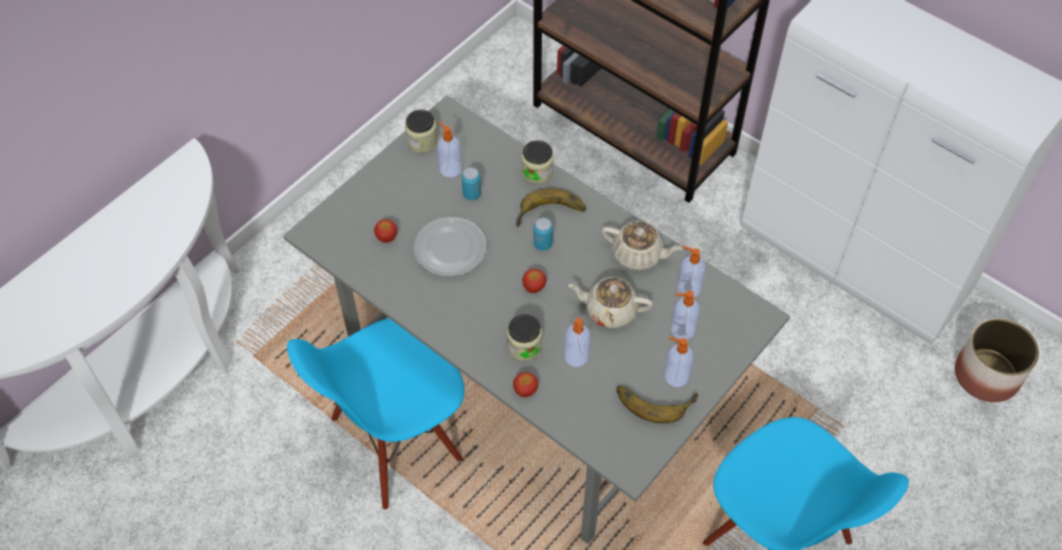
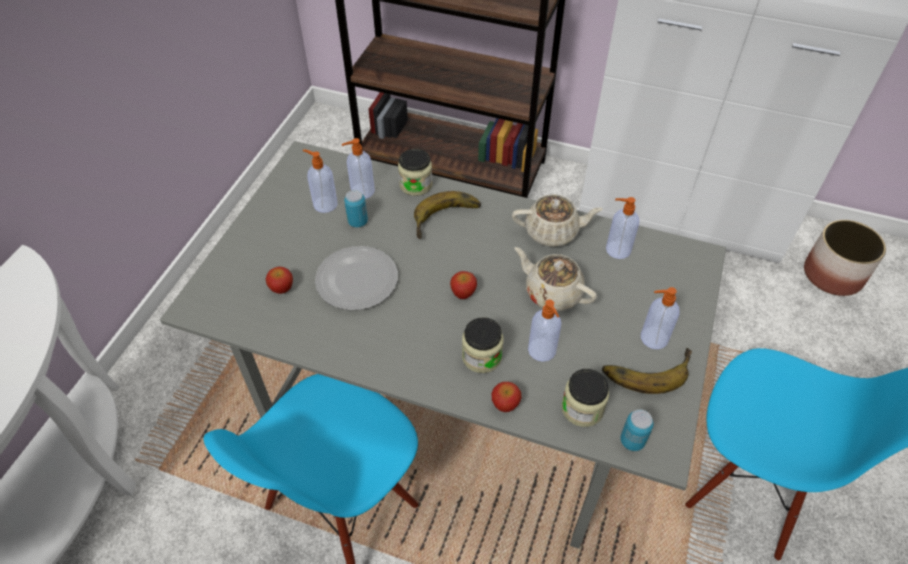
camera: 20 degrees left, 5 degrees down
jar [405,110,438,153] -> jar moved to [561,369,609,427]
can [534,218,553,251] -> can moved to [620,409,654,451]
beige teapot [568,277,653,328] -> beige teapot turned 45 degrees clockwise [515,247,597,311]
soap dispenser [671,291,700,340] -> soap dispenser moved to [342,138,375,199]

